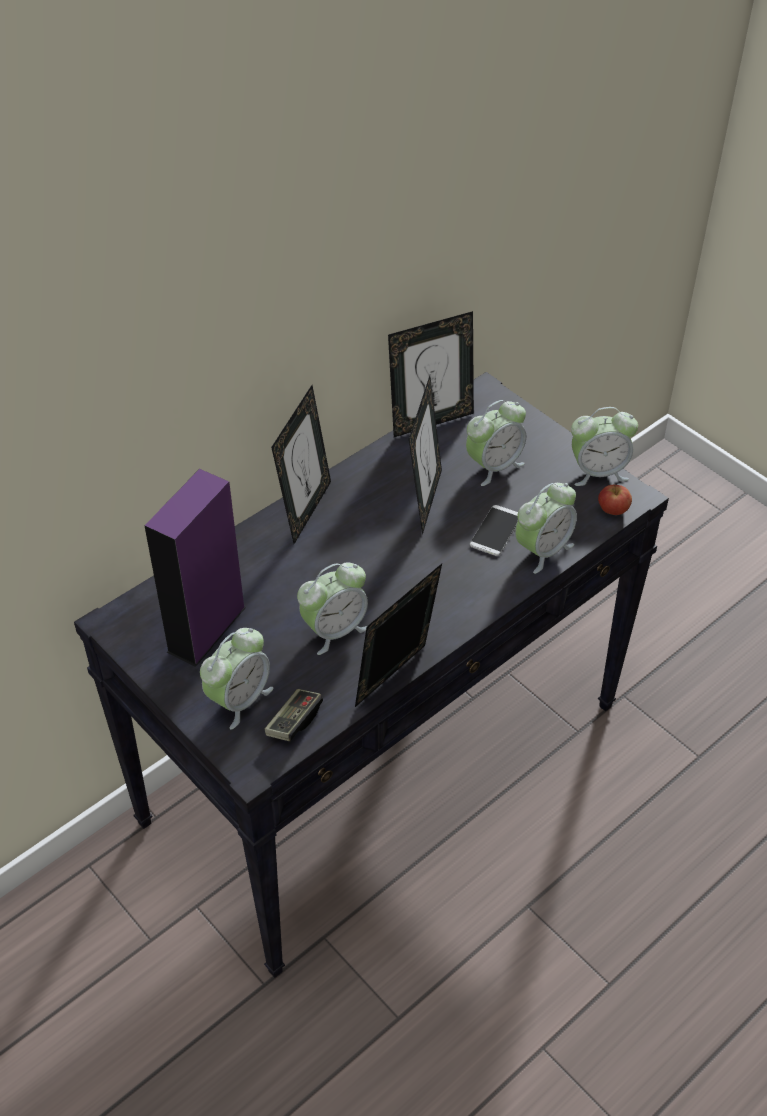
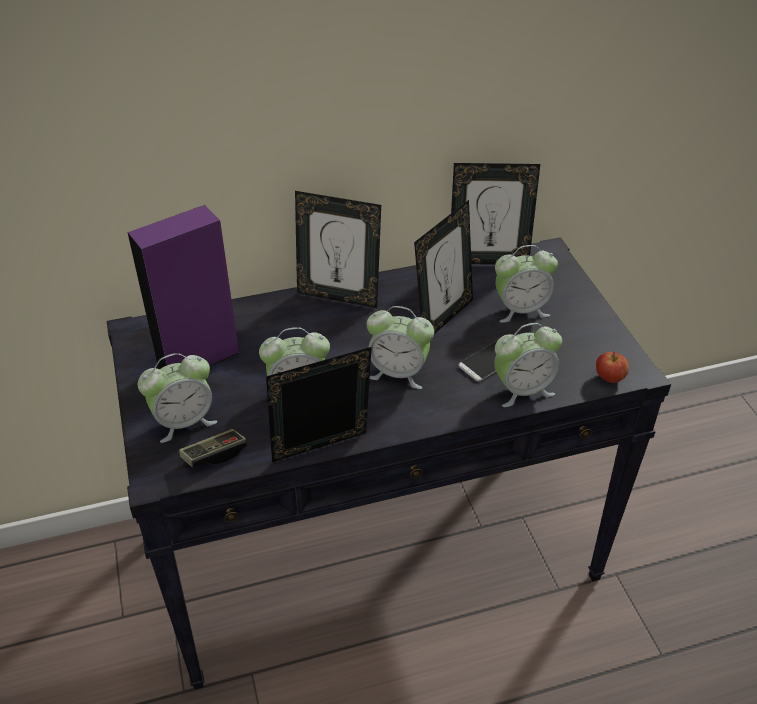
camera: 25 degrees right, 5 degrees down
picture frame [271,385,331,544] -> picture frame turned 60 degrees clockwise [295,191,381,308]
alarm clock [571,407,638,486] -> alarm clock moved to [366,306,434,389]

